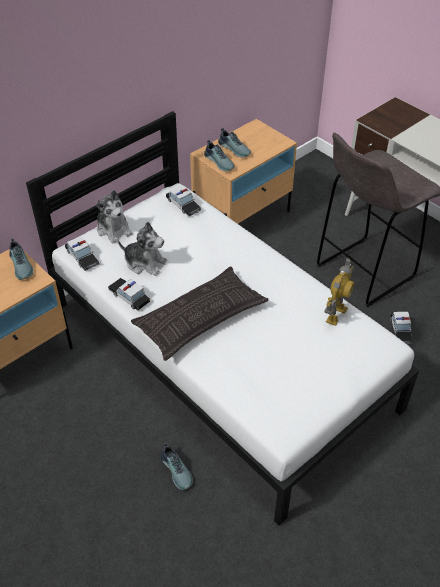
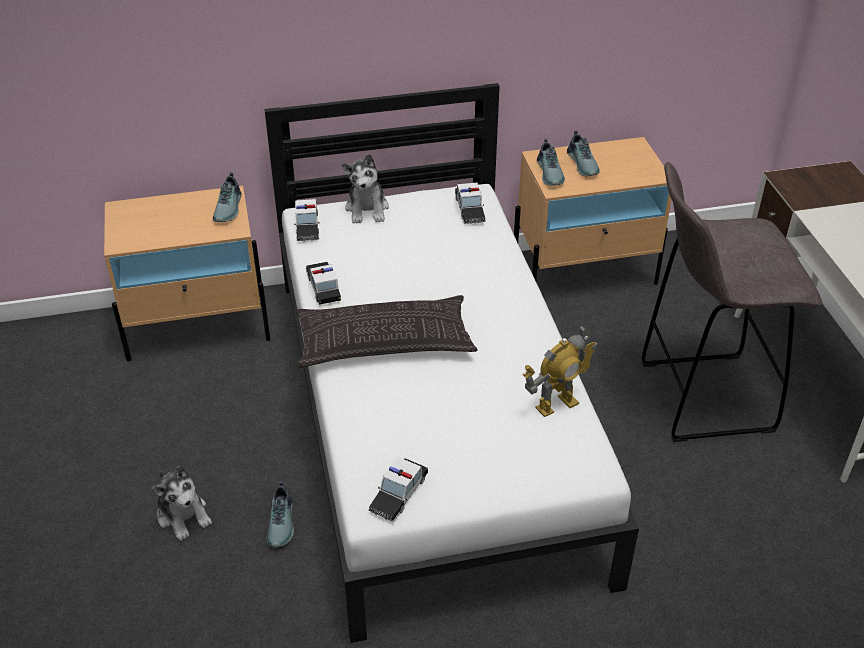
camera: 30 degrees right, 5 degrees down
plush toy [118,221,167,276] -> plush toy moved to [152,466,212,541]
toy car [390,312,413,344] -> toy car moved to [369,457,428,522]

